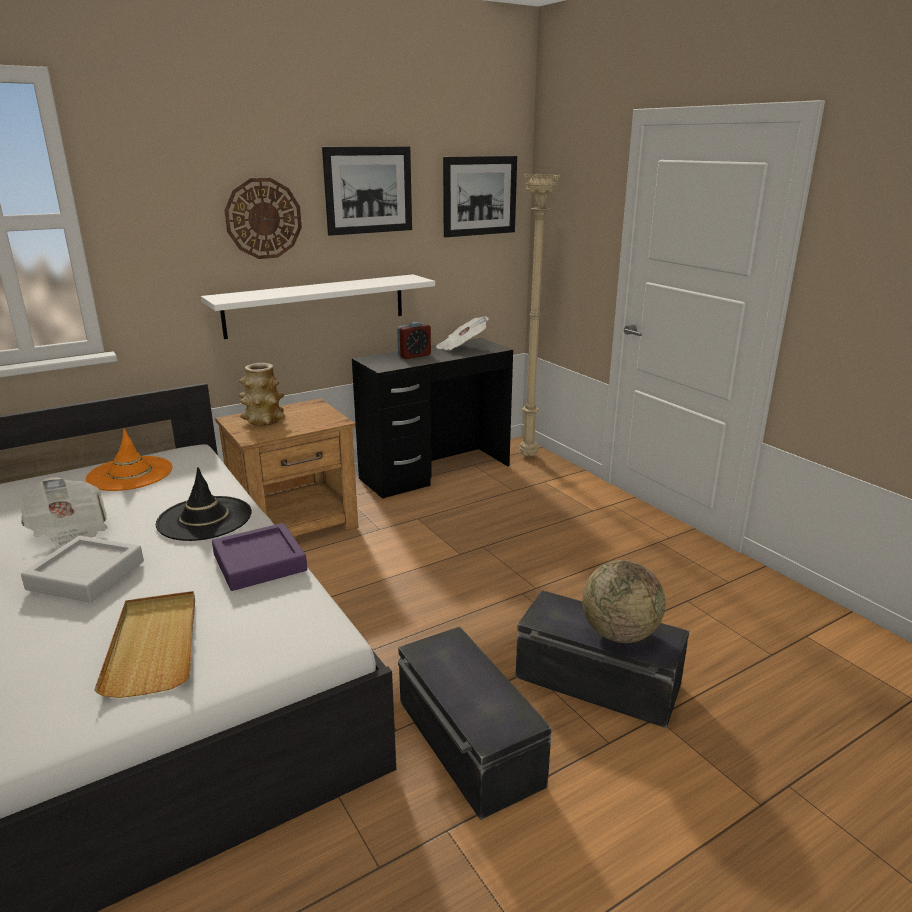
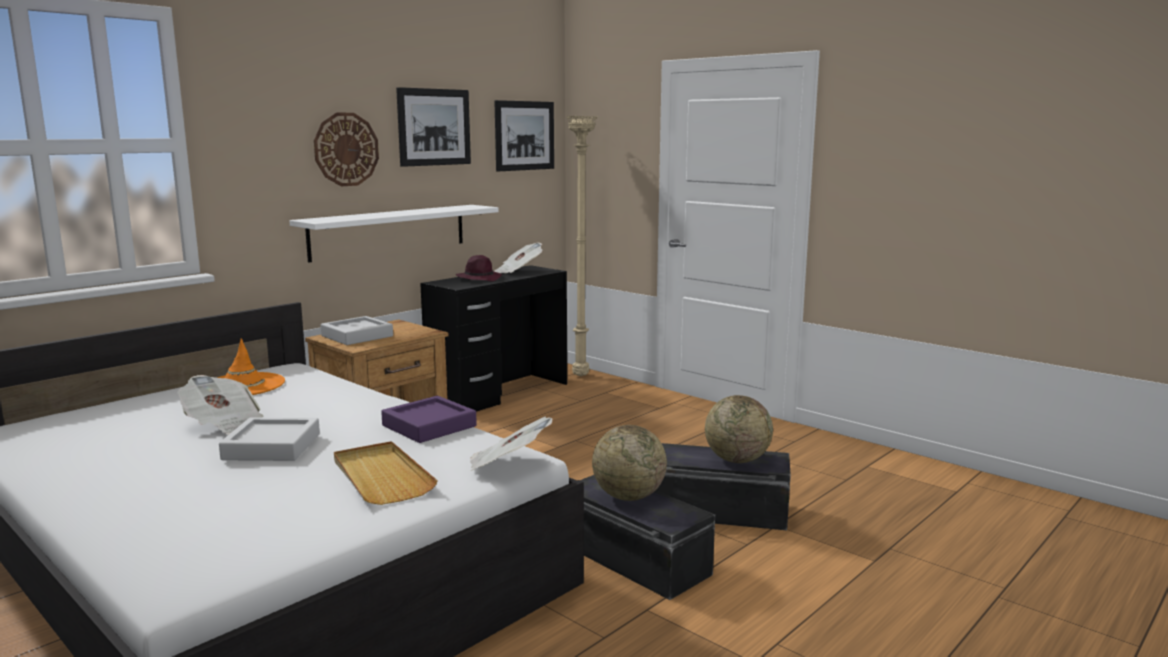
camera: 15 degrees left, 10 degrees down
black hat [156,467,252,541] -> none
vase [239,363,285,426] -> grey tray [320,316,393,345]
alarm clock [397,322,431,359] -> purple hat [456,255,502,282]
none -> newspaper [470,416,553,471]
none -> globe [592,425,667,501]

